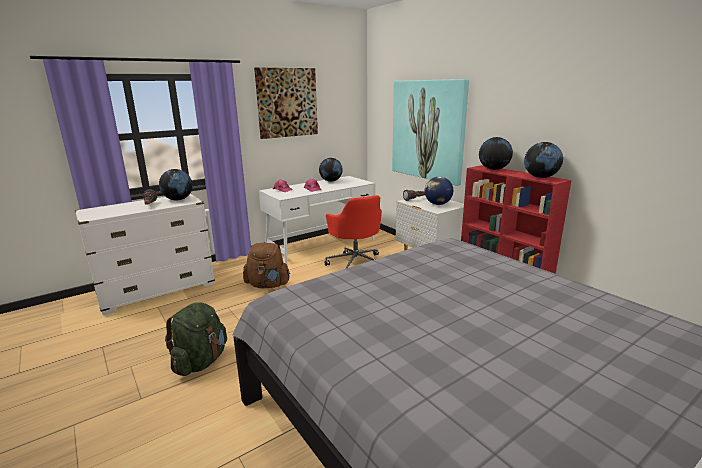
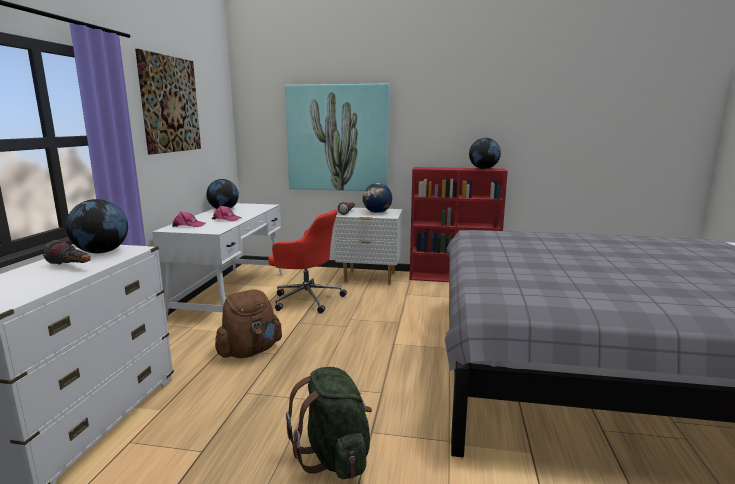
camera: 45 degrees left, 5 degrees down
globe [479,137,513,170] -> none

